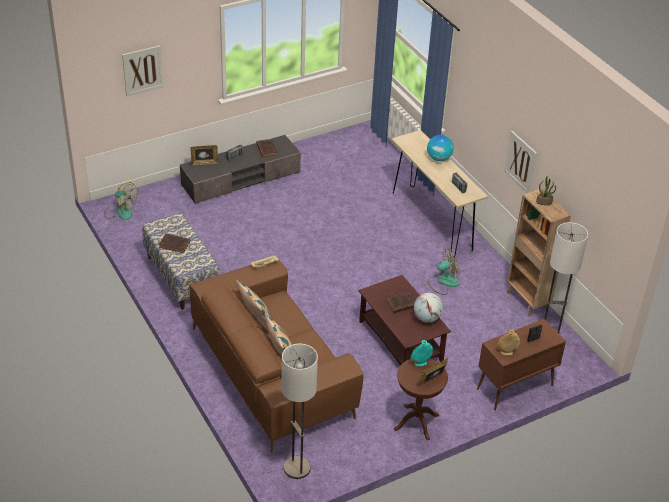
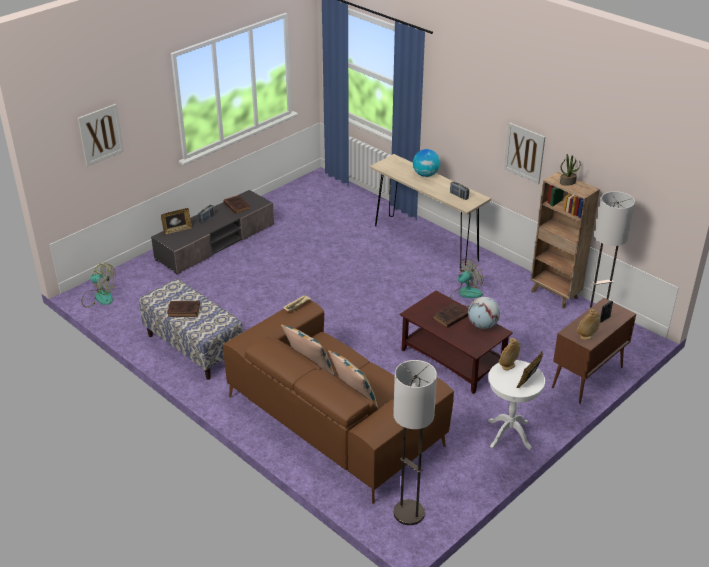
camera: 15 degrees left, 5 degrees down
brown side table [394,359,448,441] -> white side table [488,360,545,450]
turquoise vase [411,340,433,367] -> beige vase [499,338,520,370]

